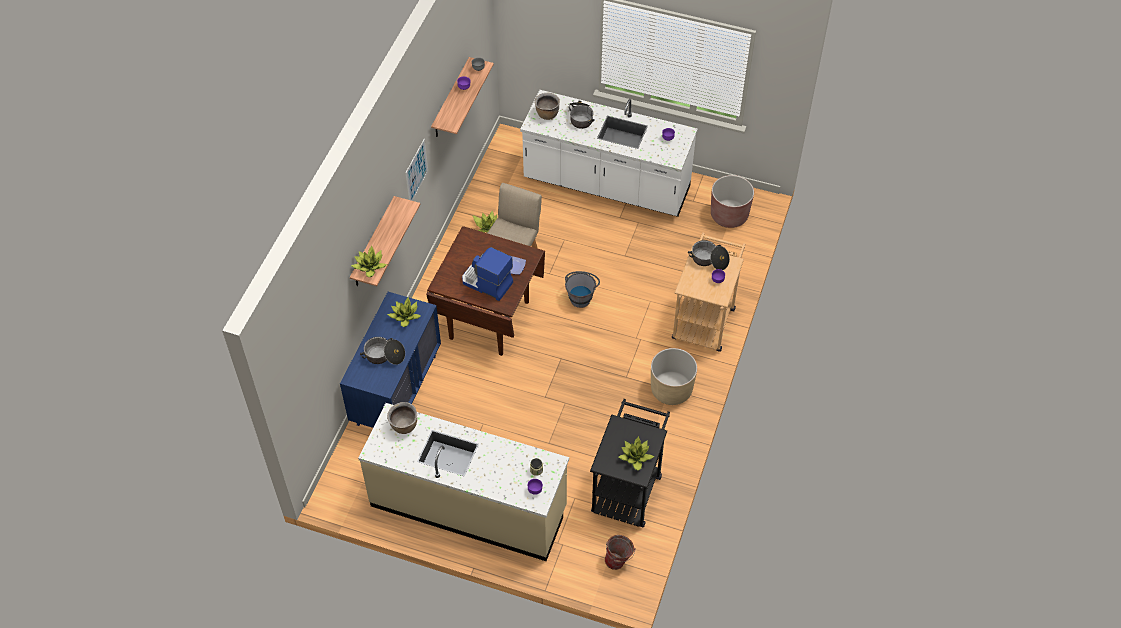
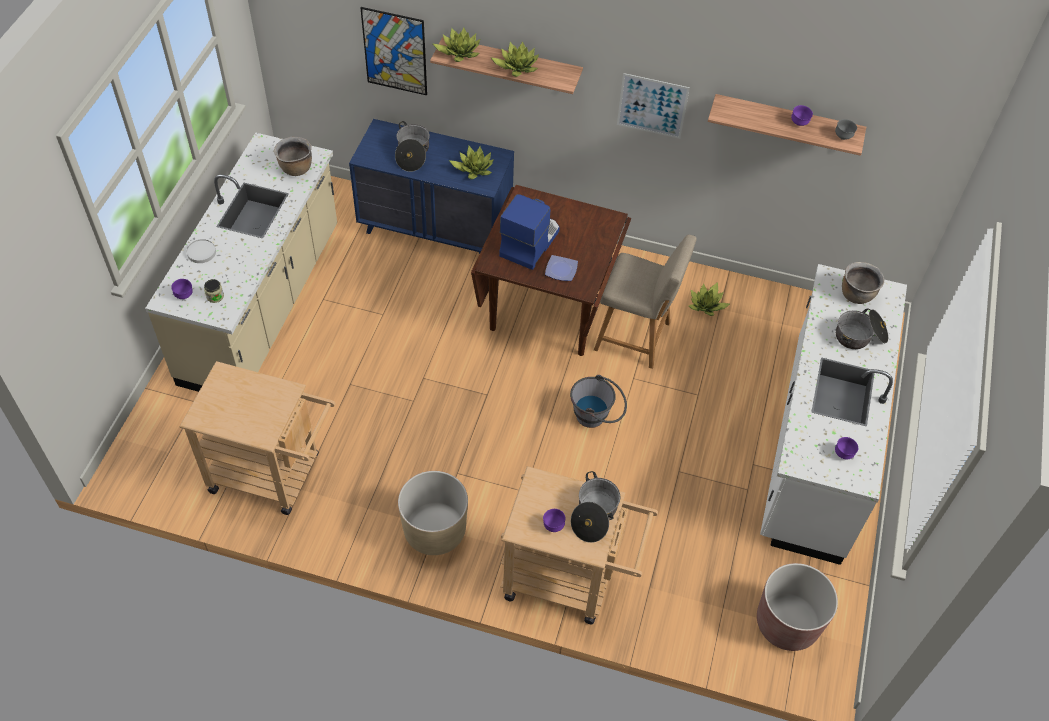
camera: 85 degrees right, 0 degrees up
black cart [590,399,670,527] -> beige cart [179,361,336,515]
bucket [605,535,635,570] -> none
potted plant [619,436,655,470] -> potted plant moved to [490,41,539,77]
none -> white plate [186,239,216,263]
none -> picture [361,7,427,96]

